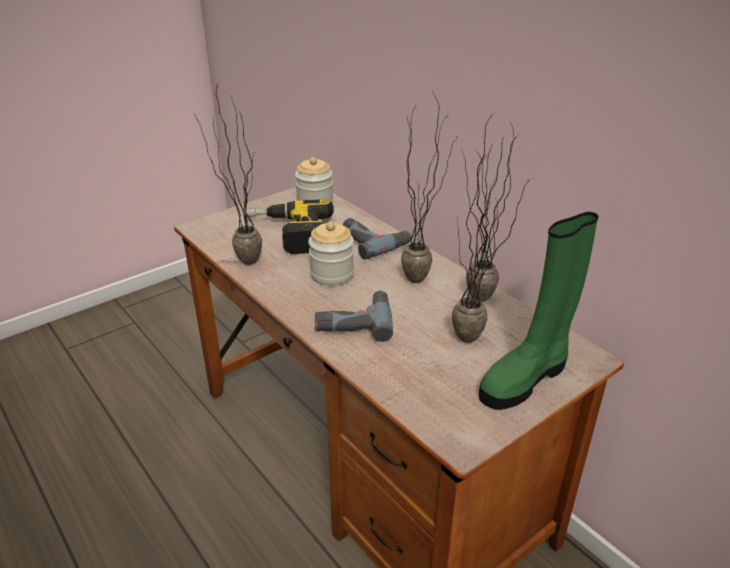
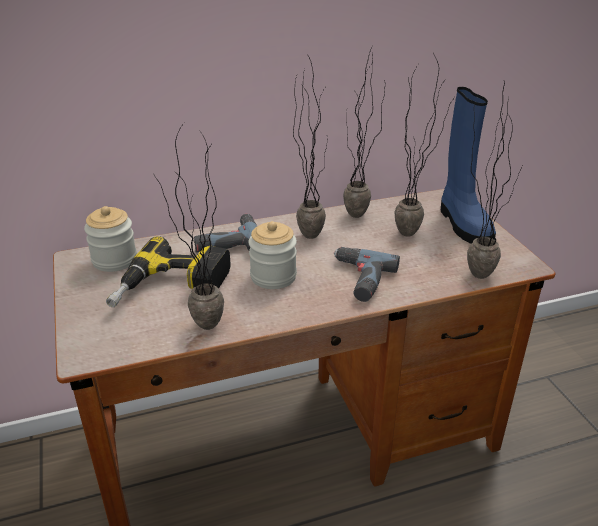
camera: 70 degrees left, 0 degrees up
green boot [479,212,599,410] -> blue boot [441,87,496,244]
none -> potted plant [467,82,523,279]

